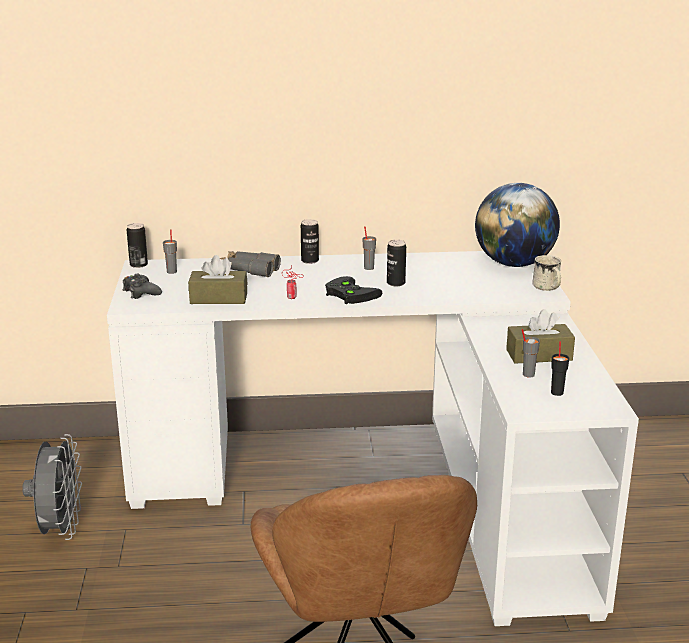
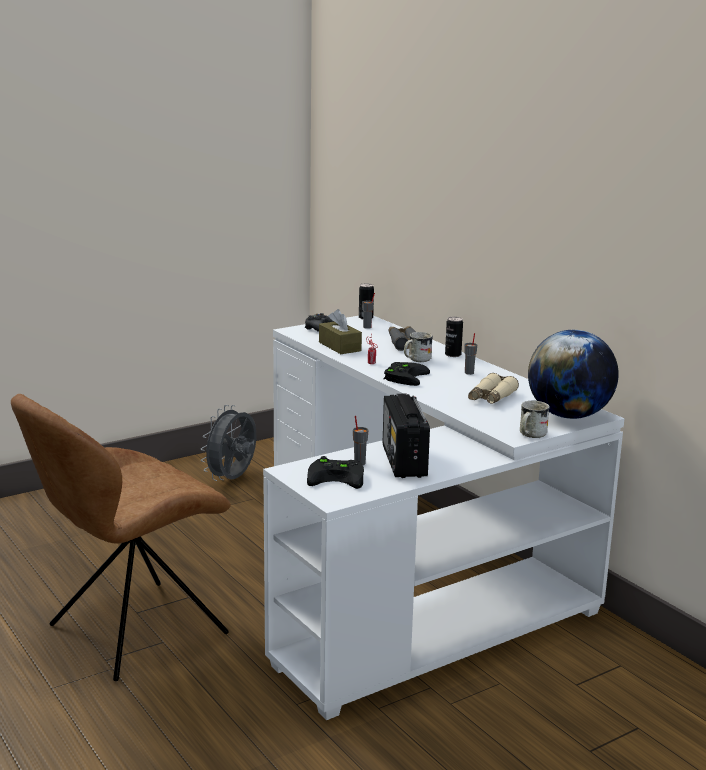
camera: 60 degrees right, 5 degrees down
grey fan [22,434,82,540] -> grey fan turned 150 degrees clockwise [201,405,256,481]
can [387,240,406,286] -> none
brown tissue box [506,309,575,363] -> radio [383,394,430,478]
black cup [551,341,569,396] -> black game controller [307,456,364,489]
none -> white mug [404,332,433,363]
none -> beige binoculars [468,373,519,404]

